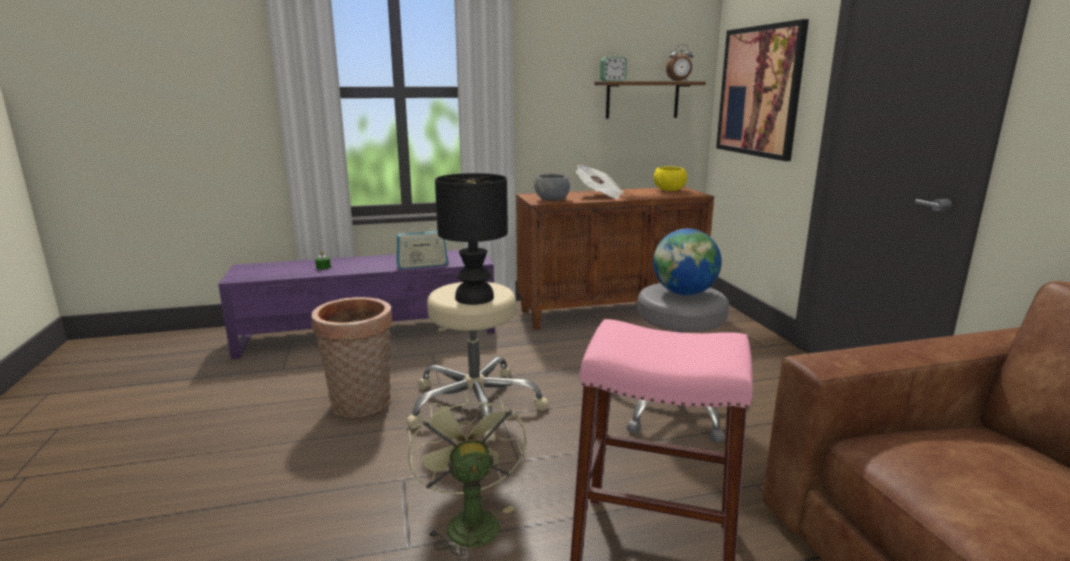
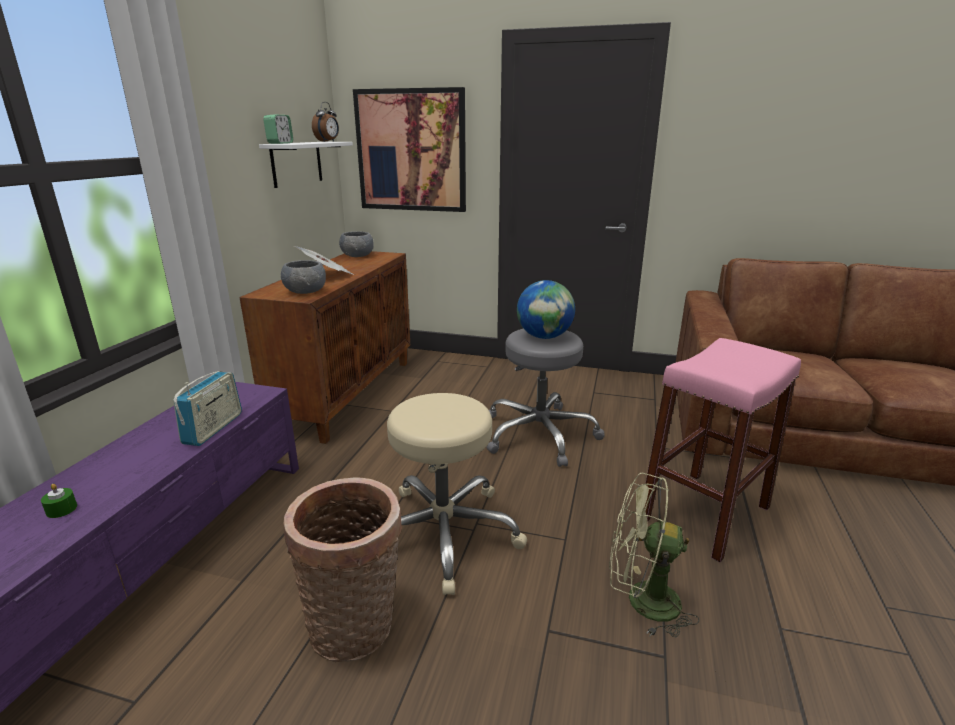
camera: 60 degrees left, 5 degrees up
black table lamp [435,173,508,305] -> none
brown shelf [594,81,706,119] -> white shelf [259,142,353,188]
yellow bowl [654,166,687,191] -> grey bowl [339,231,374,257]

